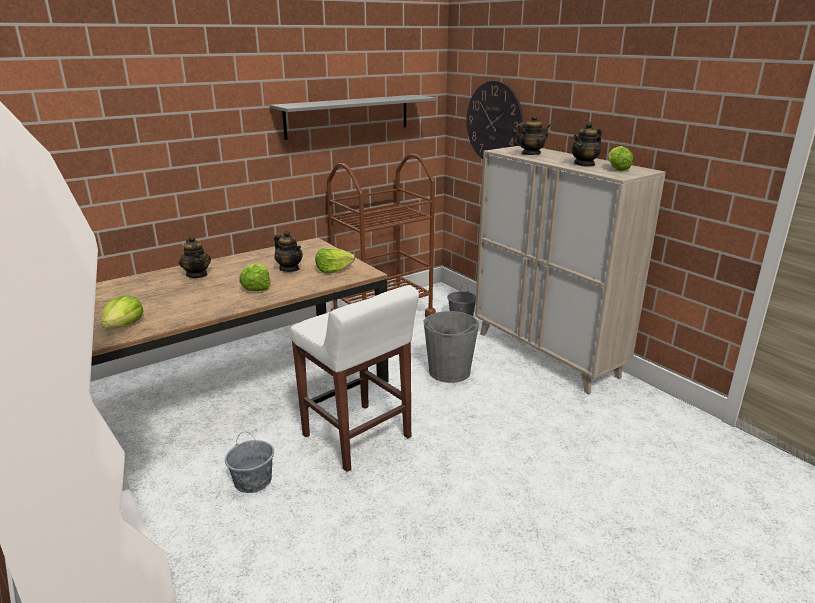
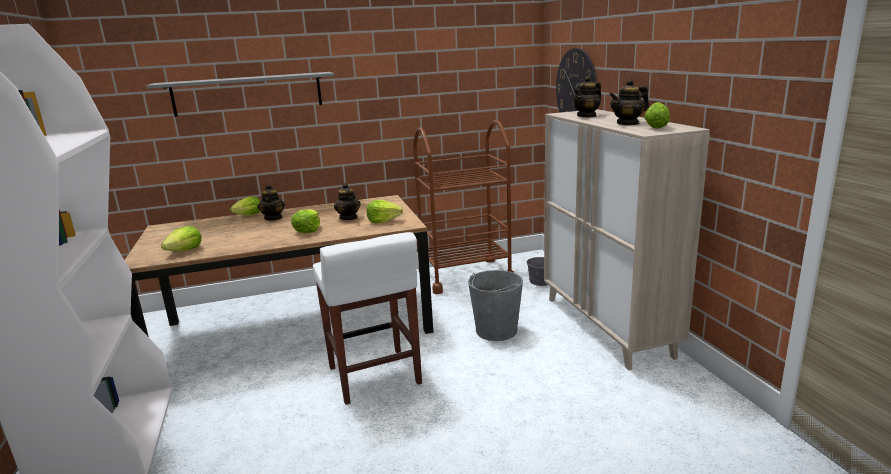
camera: 20 degrees right, 5 degrees down
grey bucket [225,432,274,493] -> none
grey shelf [269,95,437,140] -> grey shelf moved to [146,72,334,117]
teapot [515,115,550,155] -> teapot turned 150 degrees clockwise [573,76,601,118]
none -> lettuce [230,196,260,215]

